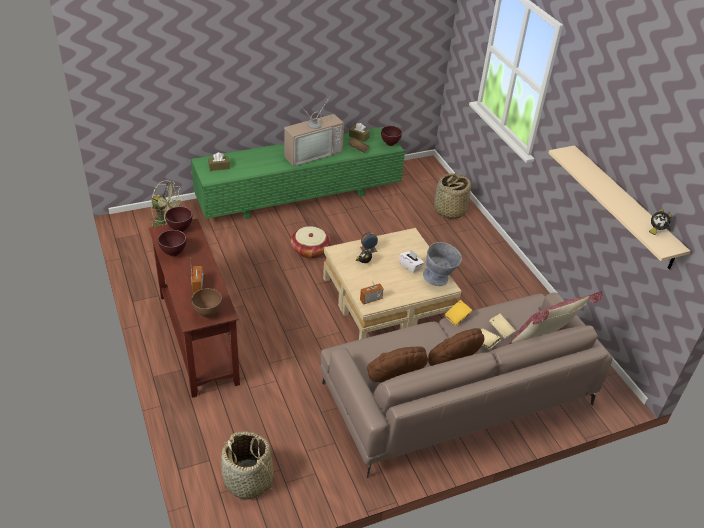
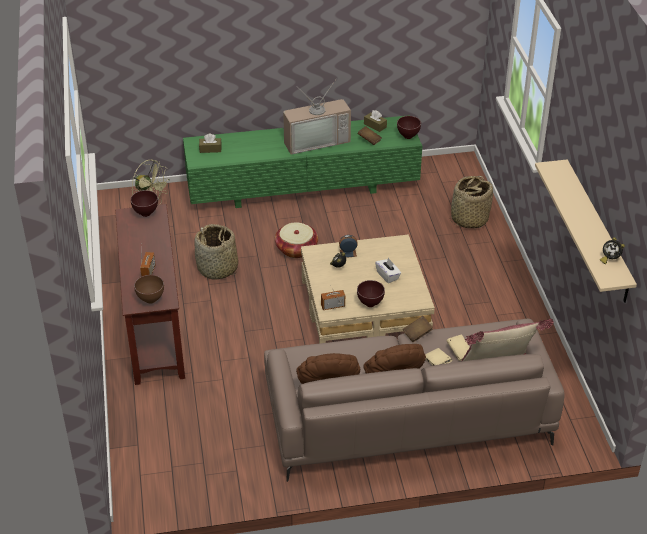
camera: 15 degrees right, 0 degrees up
brown bowl [158,230,186,257] -> brown bowl moved to [357,280,385,307]
basket [221,431,275,499] -> basket moved to [194,224,238,280]
grey bowl [423,242,462,286] -> none
yellow book [444,300,472,326] -> brown book [403,316,433,342]

